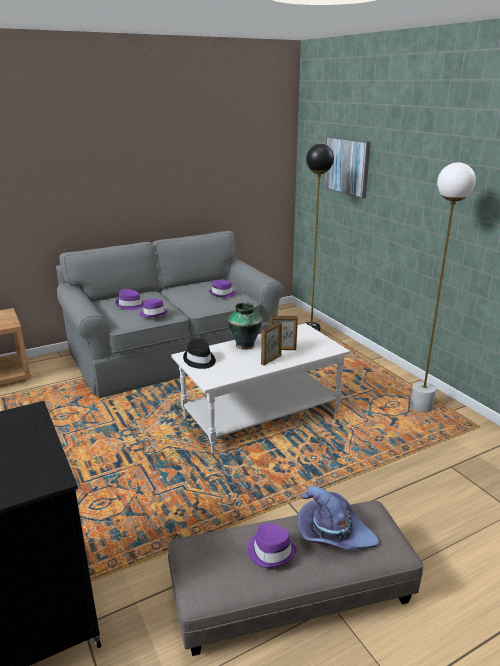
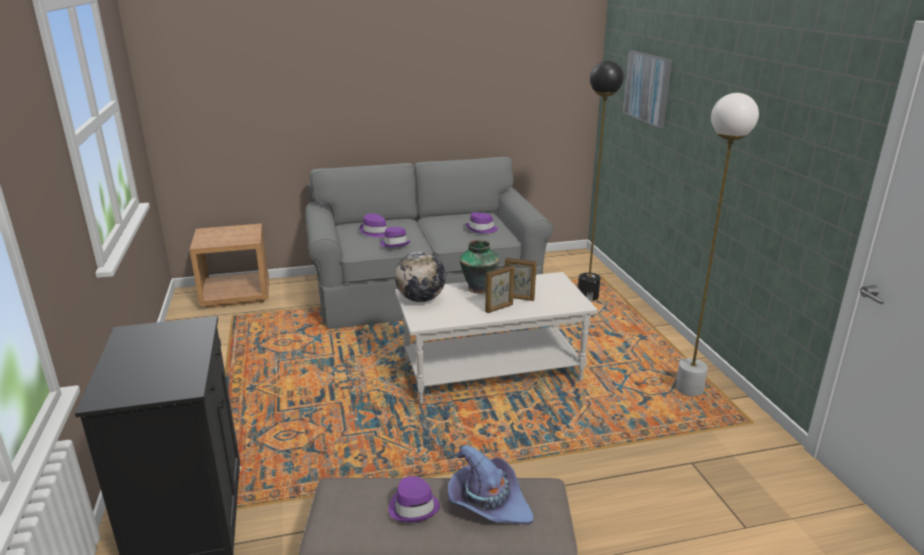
camera: 15 degrees right, 0 degrees up
black hat [183,339,216,369] -> globe [395,251,446,302]

